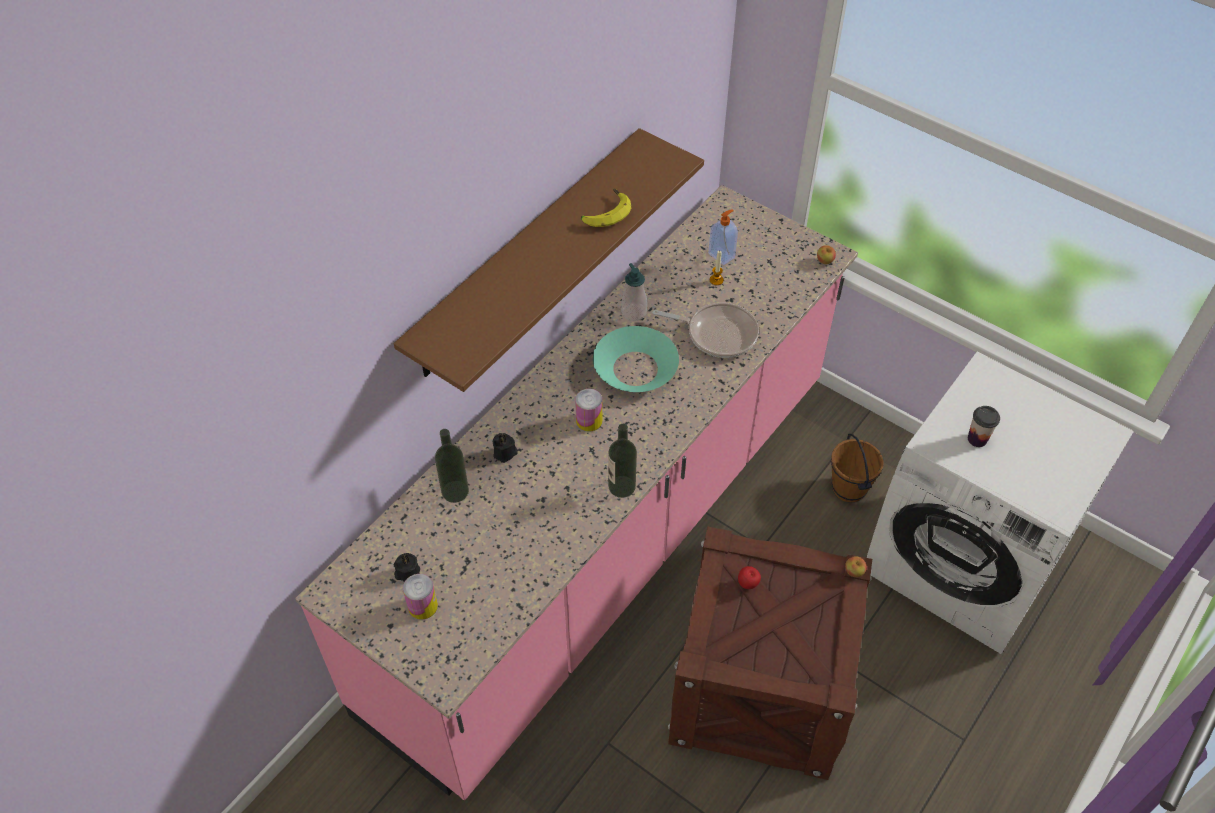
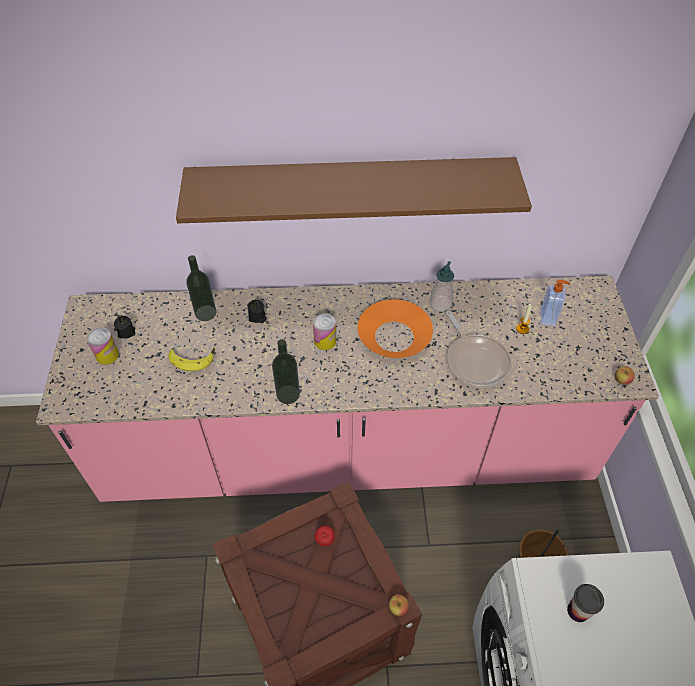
camera: 50 degrees right, 0 degrees up
banana [581,188,631,227] -> banana moved to [168,348,215,371]
turquoise bowl [593,326,679,392] -> orange bowl [358,299,433,358]

